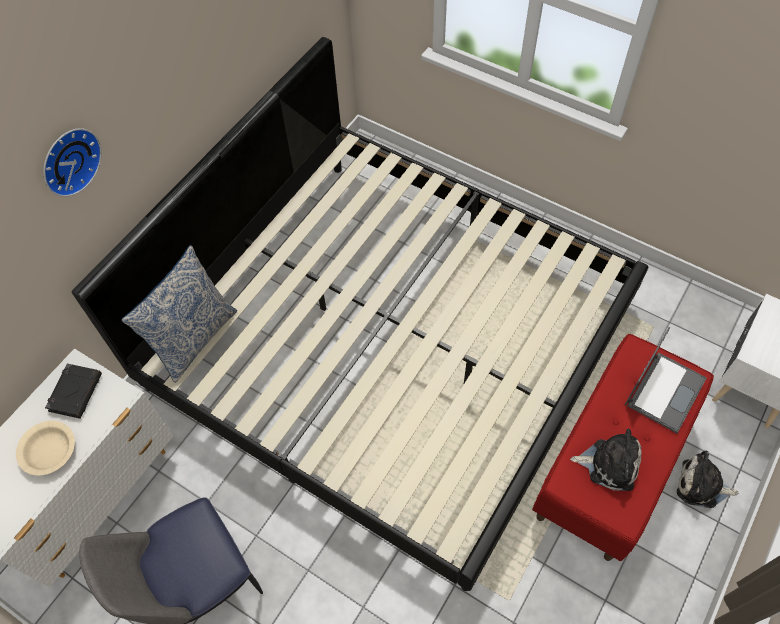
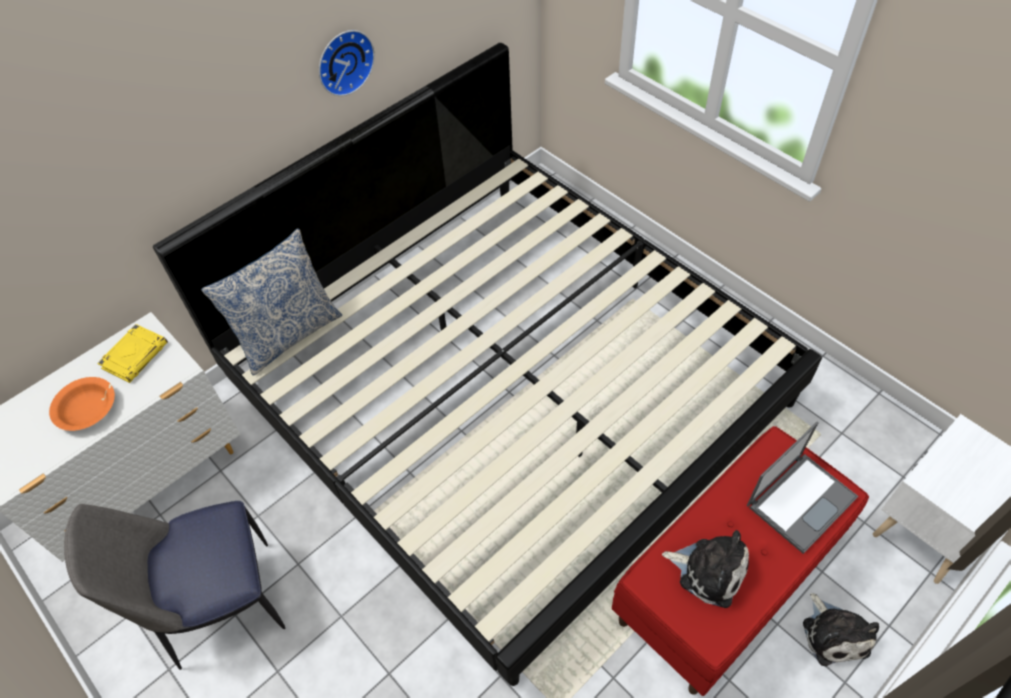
camera: 15 degrees right, 5 degrees down
beige bowl [16,421,75,475] -> orange bowl [49,377,115,431]
wall clock [43,128,102,197] -> wall clock moved to [319,30,375,96]
black book [45,364,102,419] -> yellow book [97,324,168,383]
plush toy [677,451,739,508] -> plush toy turned 135 degrees counterclockwise [803,593,879,666]

